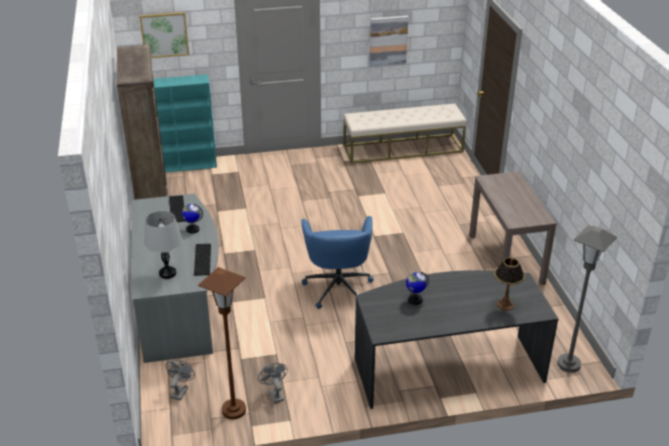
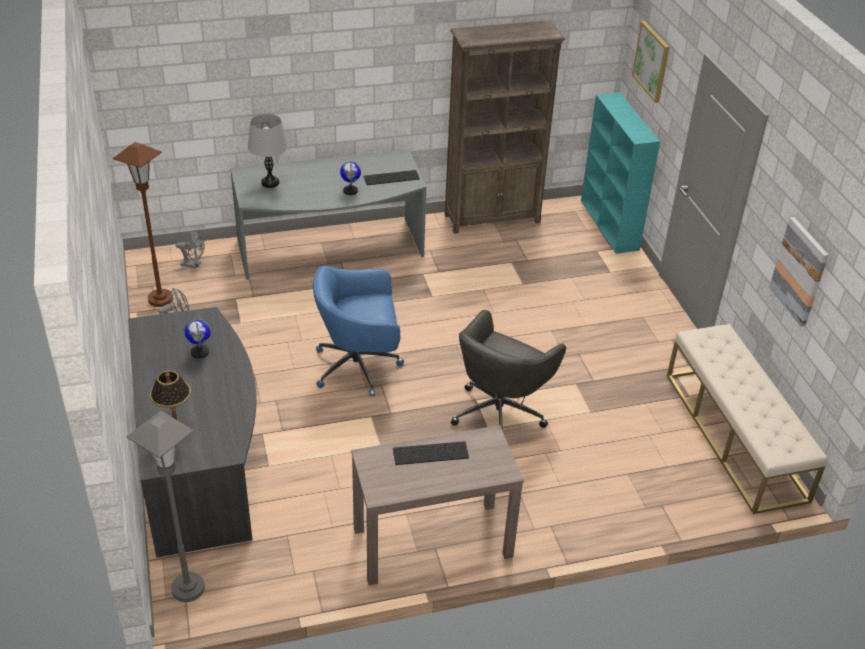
camera: 85 degrees right, 5 degrees up
keyboard [194,244,211,276] -> keyboard moved to [393,441,469,465]
none -> grey office chair [451,310,566,431]

